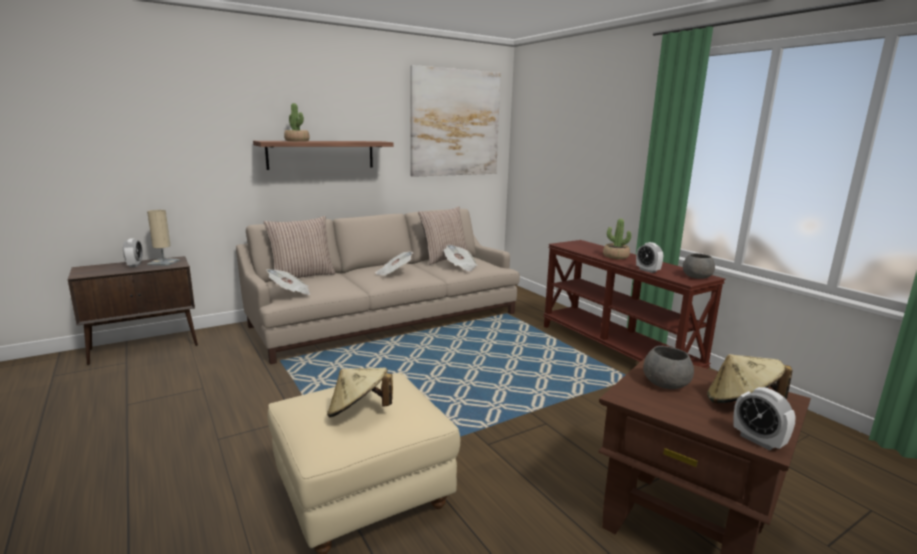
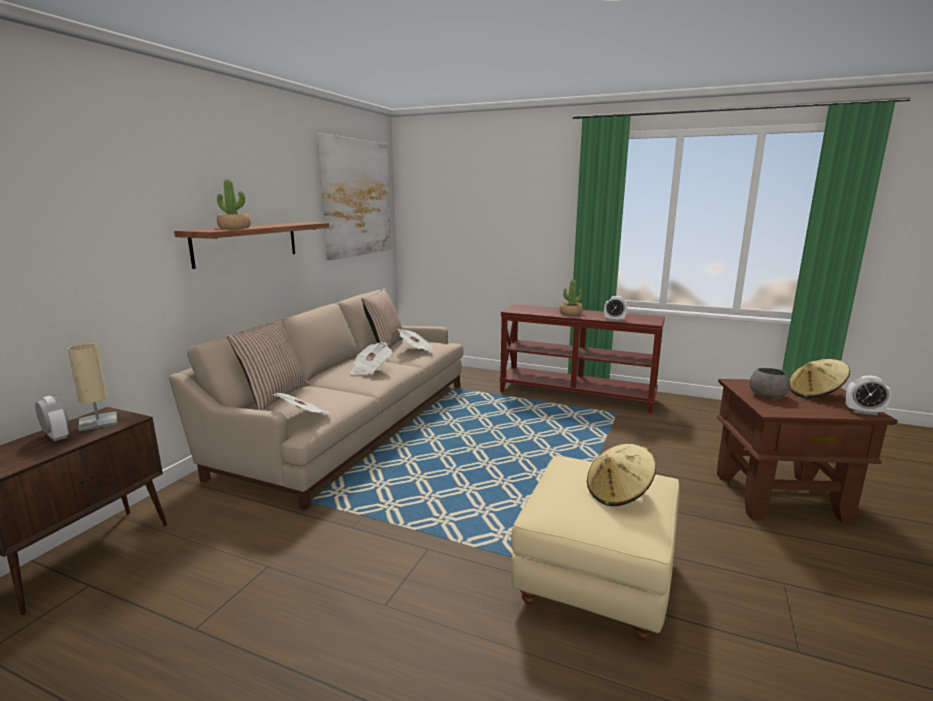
camera: 35 degrees left, 0 degrees up
grey bowl [683,253,715,279] -> none

